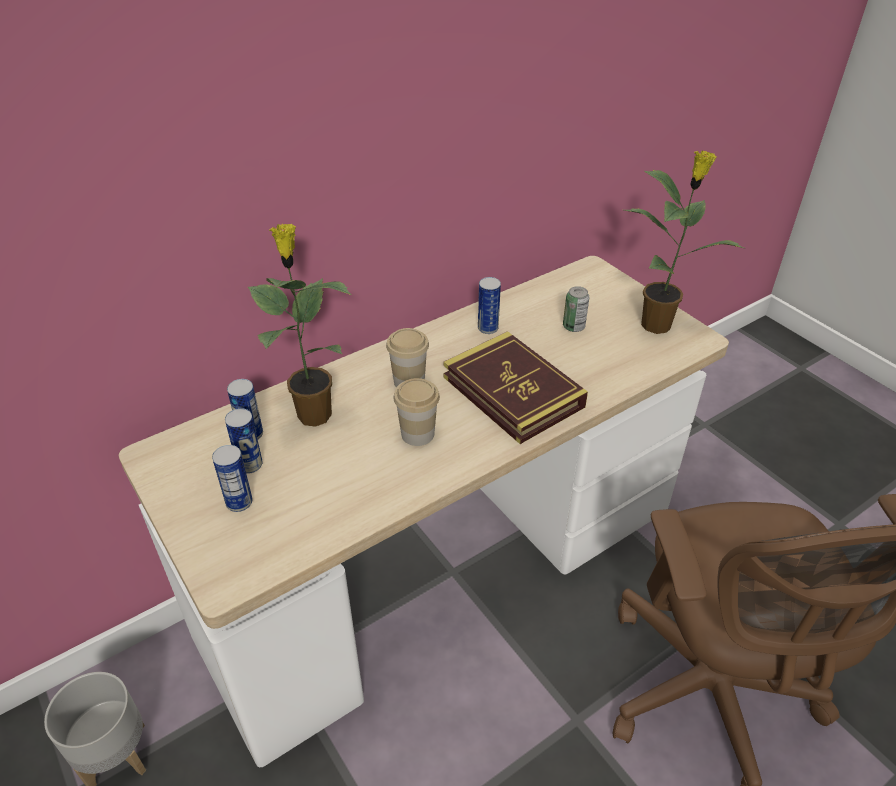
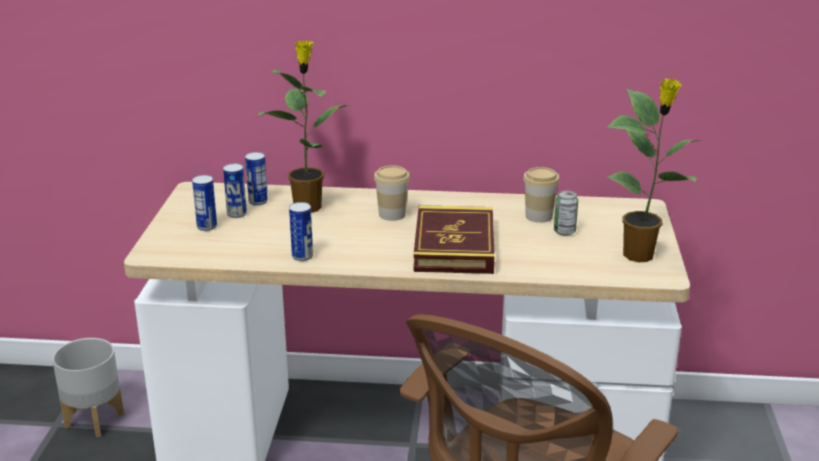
camera: 40 degrees right, 15 degrees down
cup [394,378,440,446] -> cup moved to [523,167,560,223]
can [478,277,501,334] -> can moved to [289,202,313,261]

